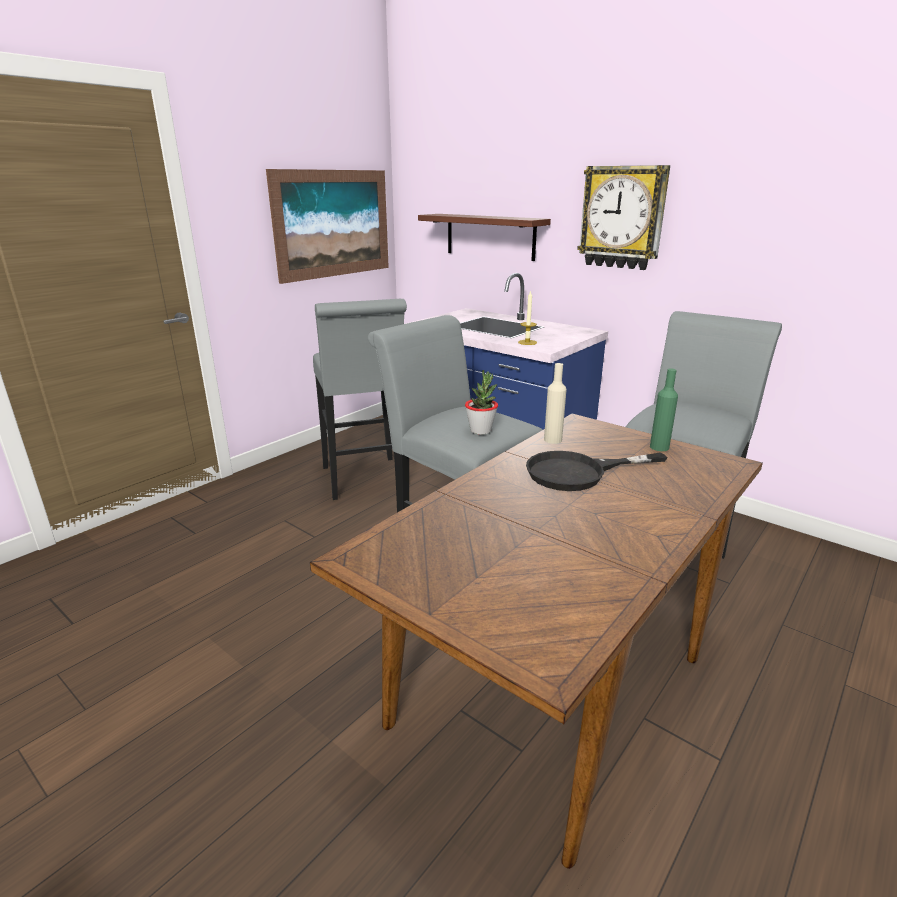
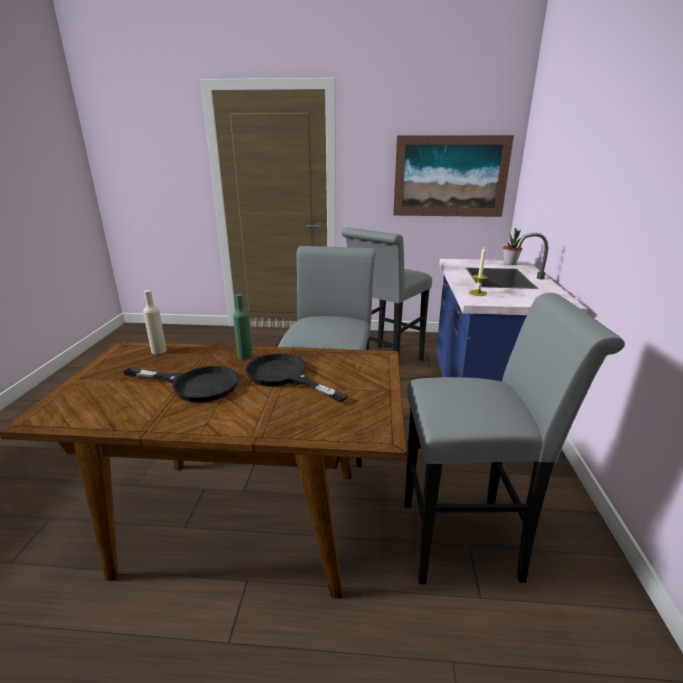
camera: 55 degrees right, 0 degrees up
shelf [418,214,551,261] -> none
potted plant [465,370,498,435] -> potted plant moved to [503,228,522,265]
beige bottle [544,363,567,444] -> beige bottle moved to [143,290,167,354]
wall clock [577,165,670,270] -> none
green bottle [650,369,678,451] -> green bottle moved to [233,294,253,360]
none -> black frying pan [123,366,238,403]

